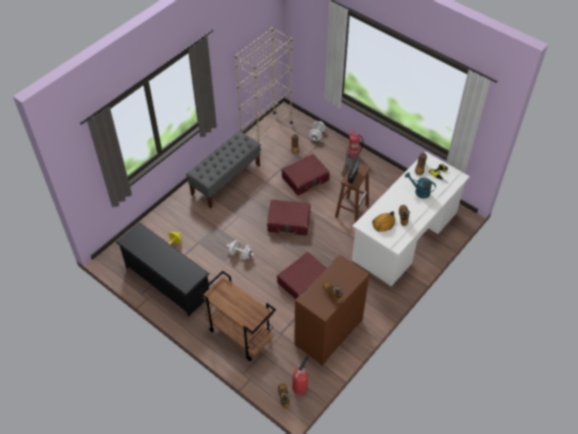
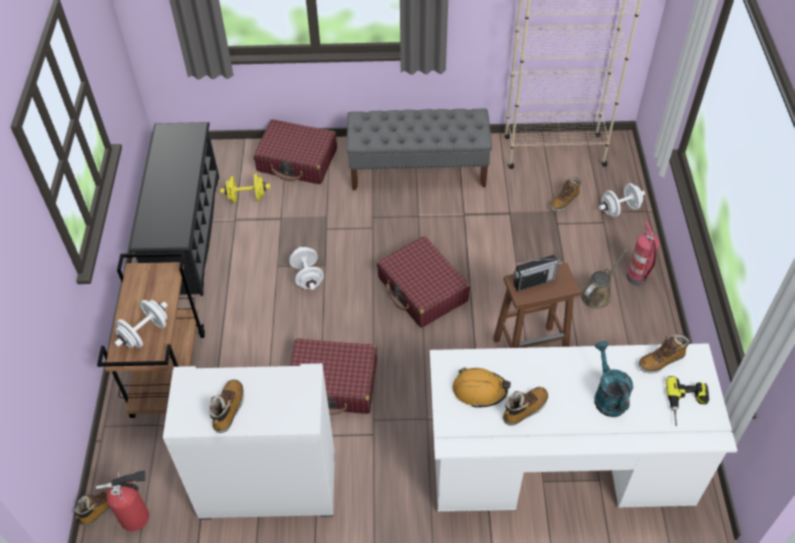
camera: 50 degrees right, 0 degrees up
red suitcase [282,154,330,195] -> red suitcase moved to [253,119,337,184]
brown cabinet [294,254,369,365] -> white cabinet [163,363,335,520]
none -> white dumbbell [114,300,168,348]

